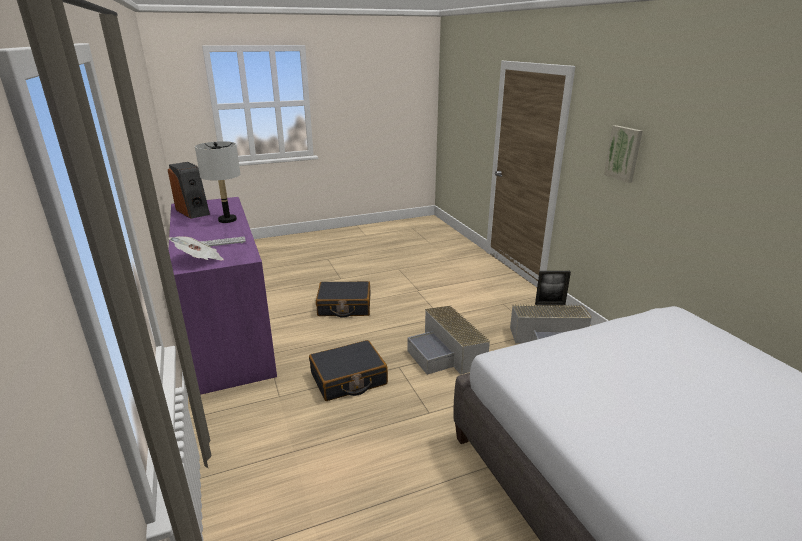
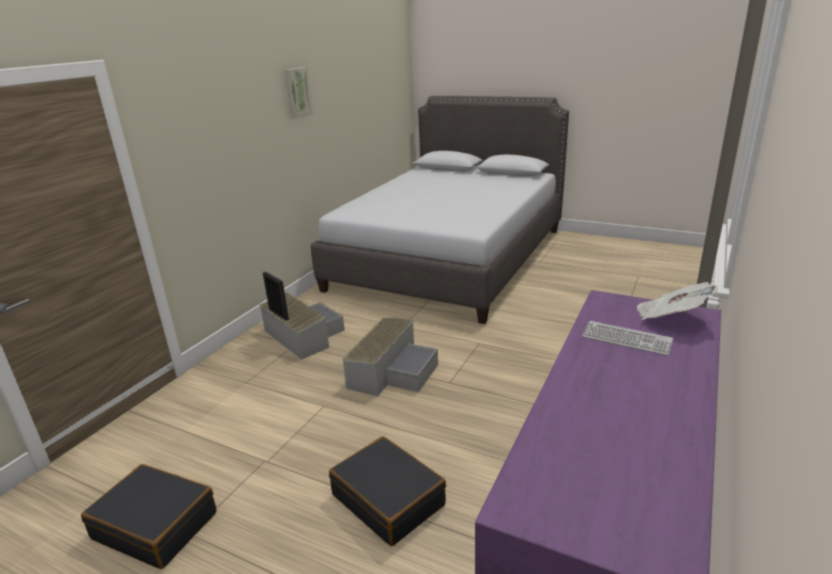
camera: 130 degrees left, 0 degrees up
speaker [168,162,210,219] -> none
grey table lamp [195,141,240,223] -> none
black suitcase [309,340,388,401] -> black suitcase moved to [81,464,217,569]
picture [604,125,643,183] -> picture moved to [285,67,313,119]

